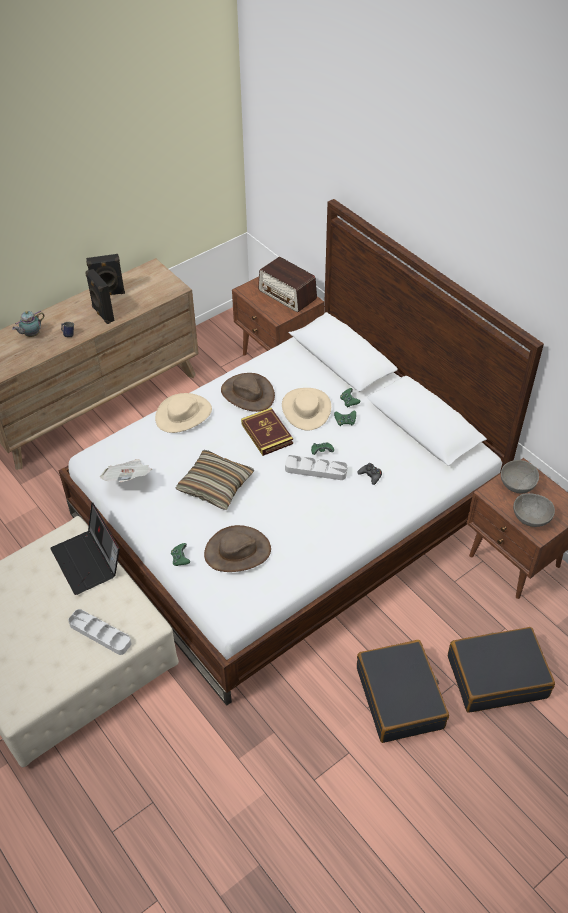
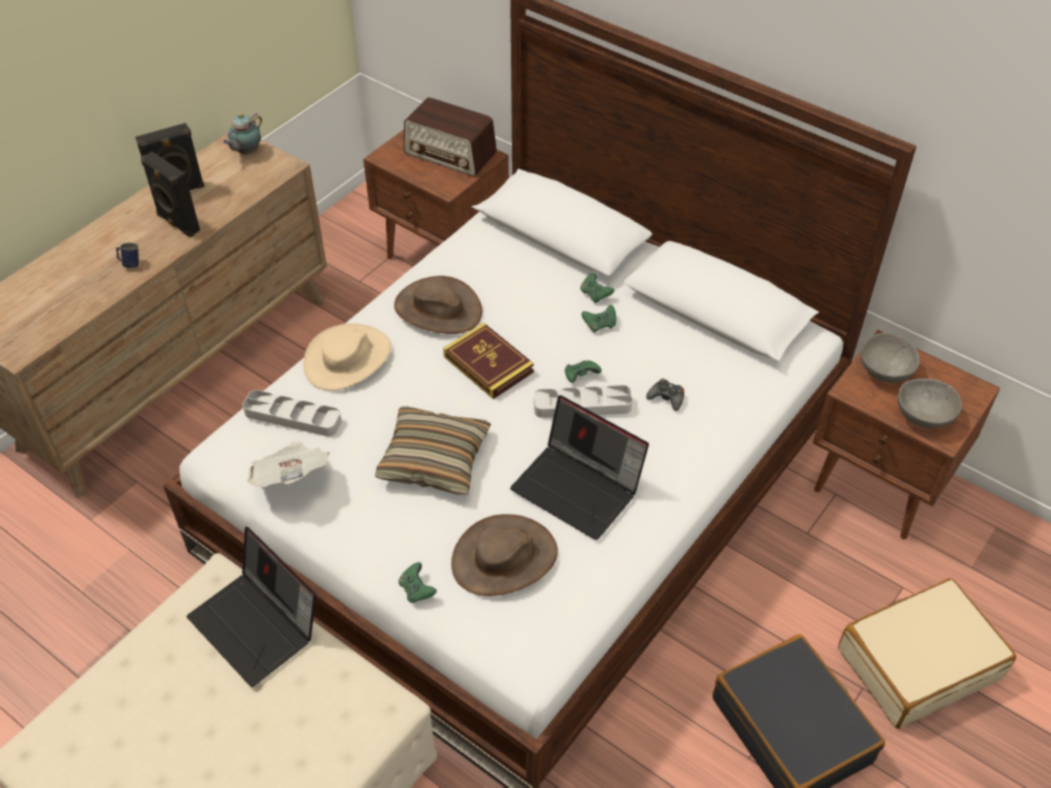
camera: 15 degrees left, 0 degrees up
teapot [12,311,45,337] -> teapot moved to [223,113,262,154]
grey tray [68,609,131,655] -> grey tray moved to [243,390,342,437]
beige hat [282,388,331,431] -> none
black suitcase [448,627,555,713] -> beige suitcase [838,578,1016,729]
none -> laptop [510,395,649,540]

